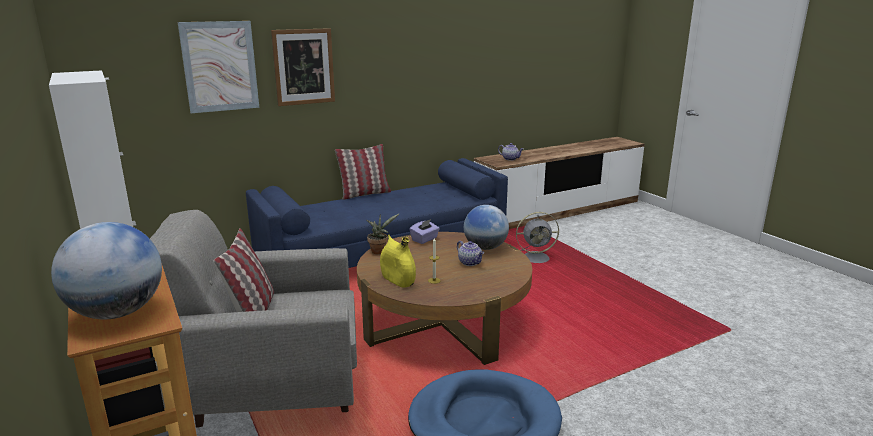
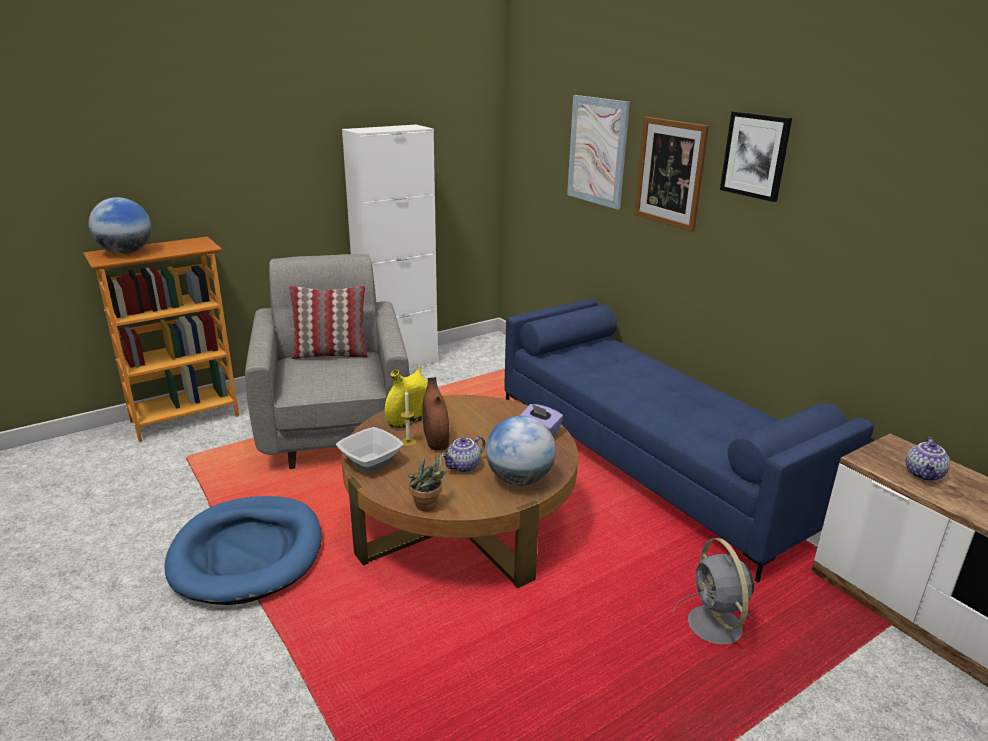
camera: 85 degrees right, 5 degrees up
pillow [335,144,391,200] -> none
potted plant [366,214,399,254] -> potted plant moved to [408,454,448,511]
none -> bowl [336,427,404,473]
none -> brown vase [422,377,449,450]
none -> picture [720,111,792,202]

